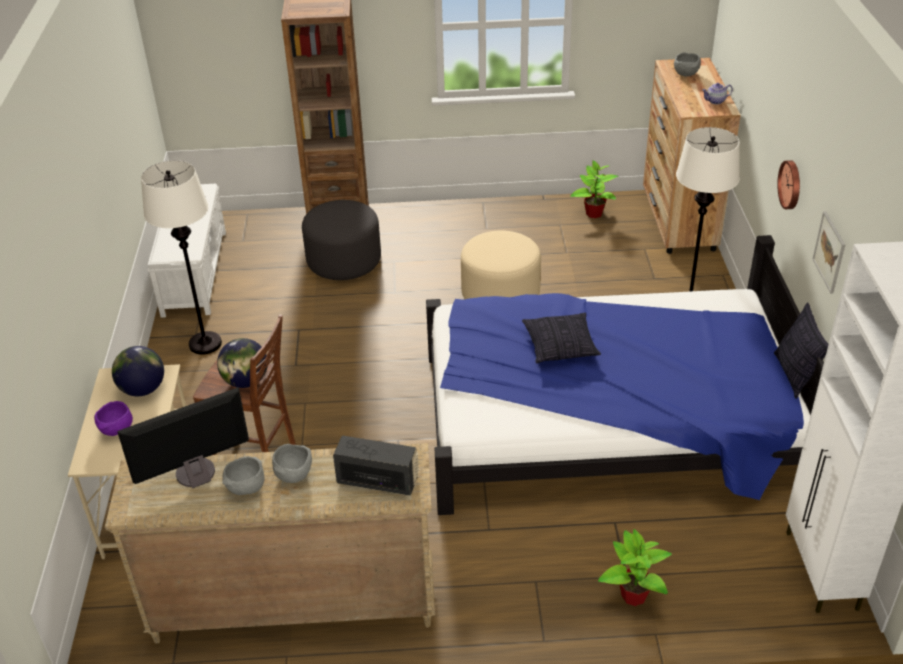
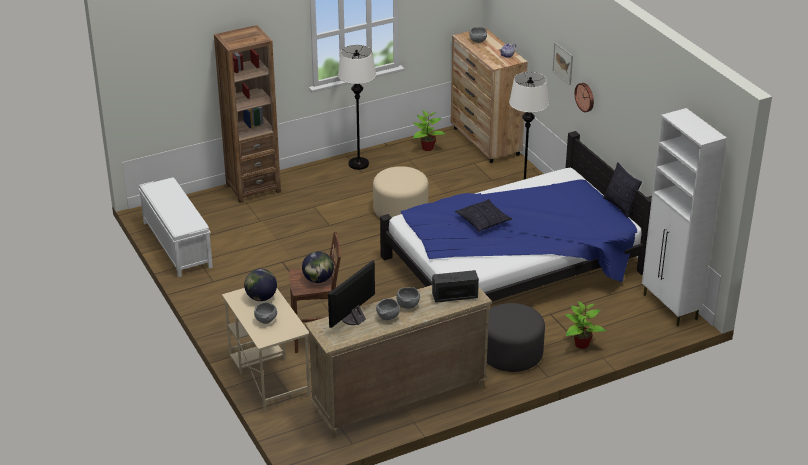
camera: 25 degrees left, 5 degrees down
purple bowl [94,401,133,436] -> grey bowl [254,302,277,324]
white floor lamp [141,160,222,355] -> white floor lamp moved to [338,45,376,170]
grey ottoman [302,200,381,280] -> grey ottoman moved to [487,303,545,372]
picture [813,211,845,294] -> picture moved to [553,42,573,85]

